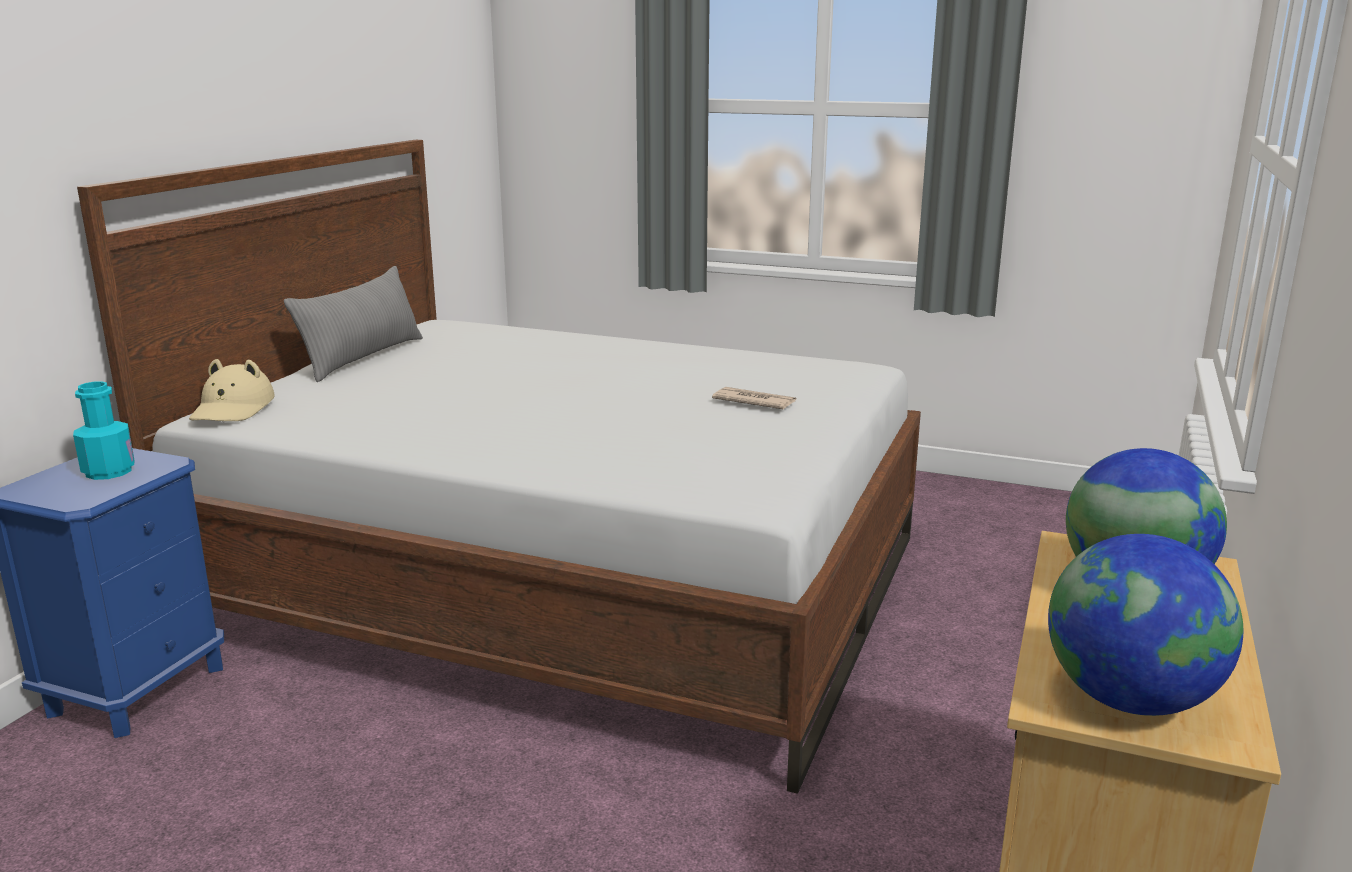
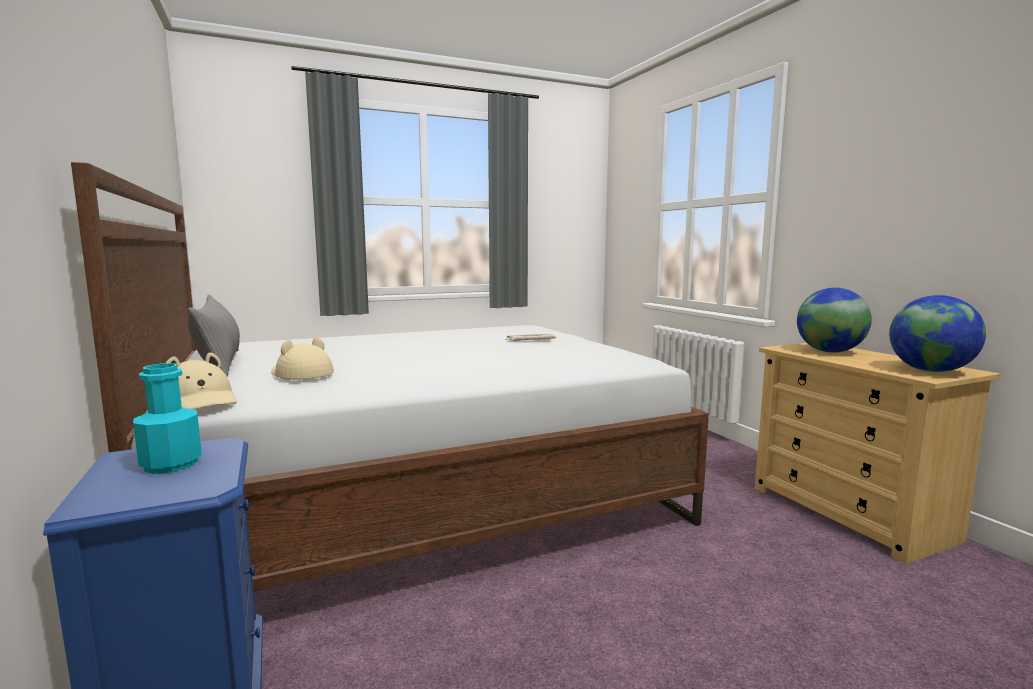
camera: 45 degrees left, 10 degrees down
none -> beige hat [271,337,334,380]

